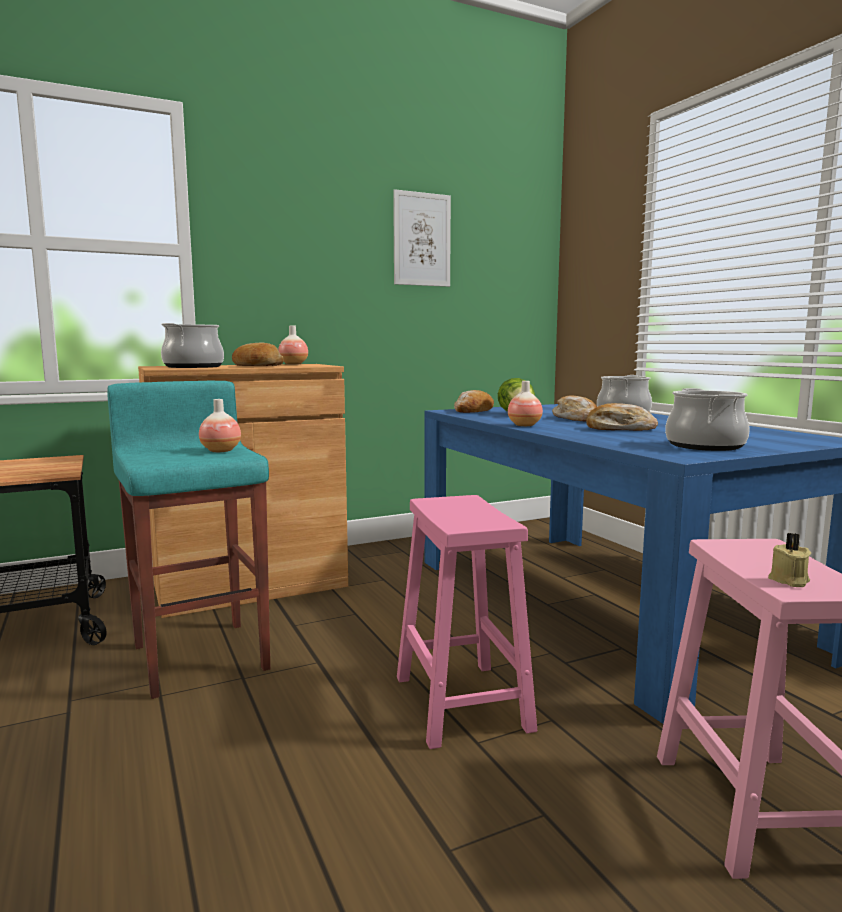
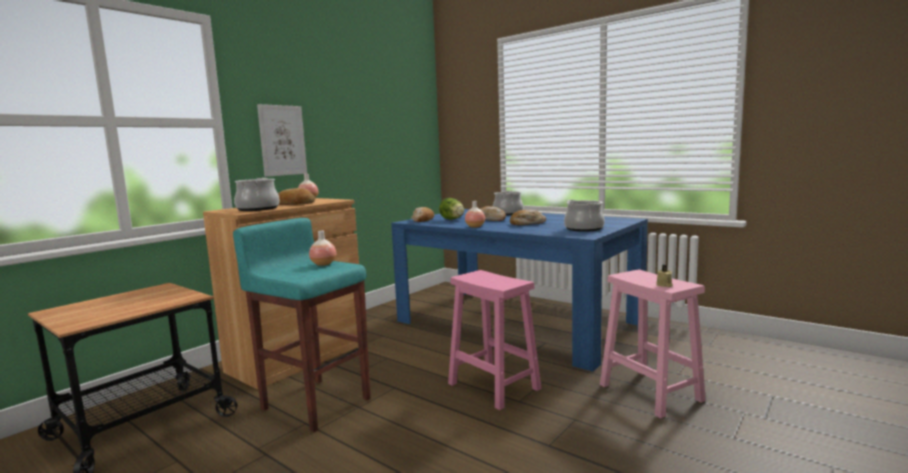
camera: 25 degrees left, 0 degrees up
picture [393,189,451,287] -> picture moved to [257,104,307,177]

